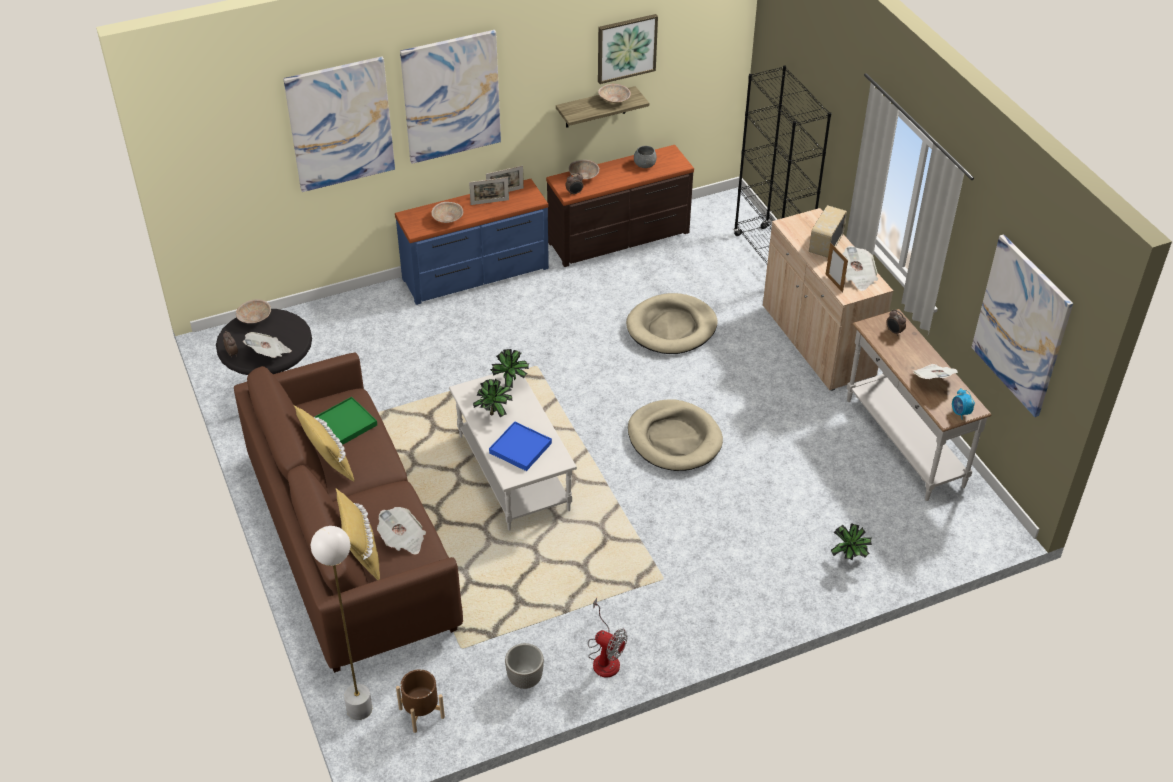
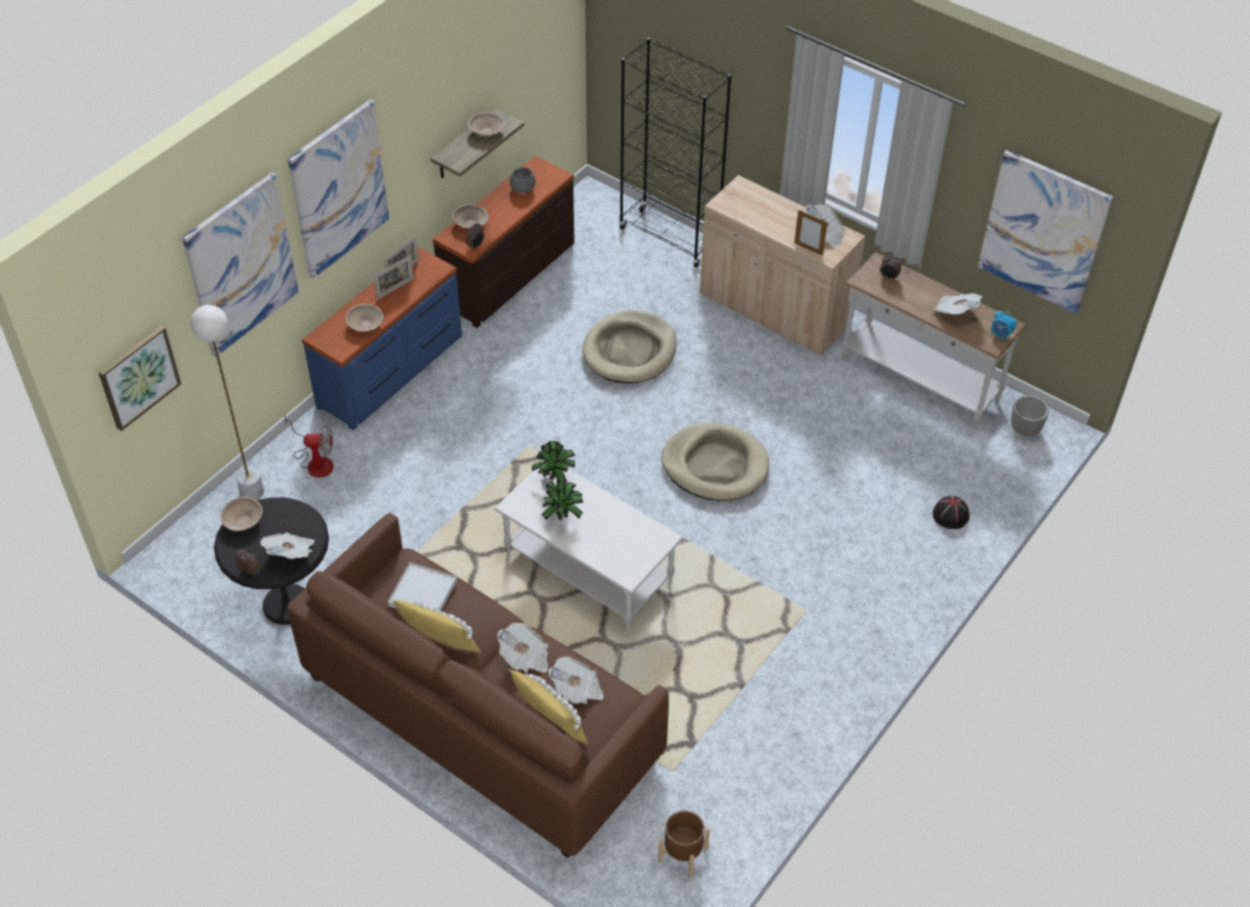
camera: 30 degrees left, 5 degrees up
white floor lamp [311,526,372,720] -> white floor lamp moved to [191,305,264,500]
green tray [315,397,377,445] -> white tray [388,562,457,611]
blue tray [489,421,552,471] -> none
planter [505,643,544,689] -> planter moved to [1011,395,1049,436]
fan [588,598,627,677] -> fan moved to [284,415,333,478]
picture [598,14,658,84] -> picture moved to [98,325,181,431]
radio [809,205,847,258] -> none
potted plant [831,523,872,561] -> black hat [933,496,970,529]
none -> newspaper [497,623,548,673]

